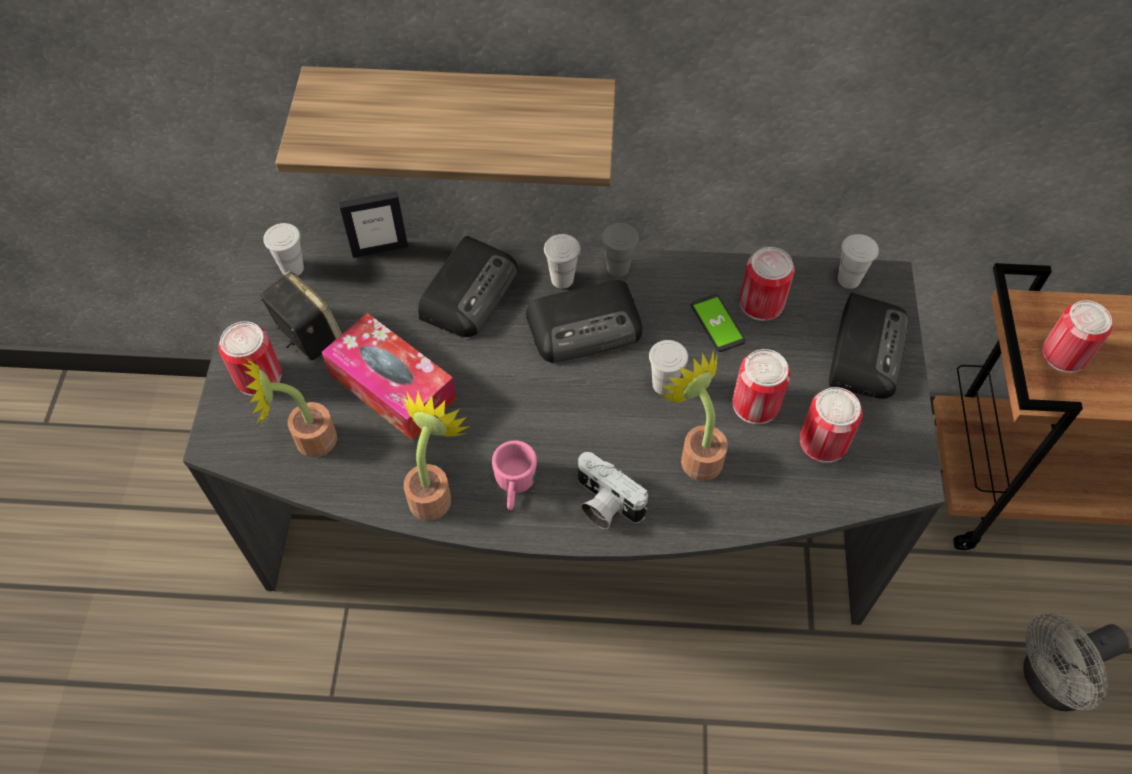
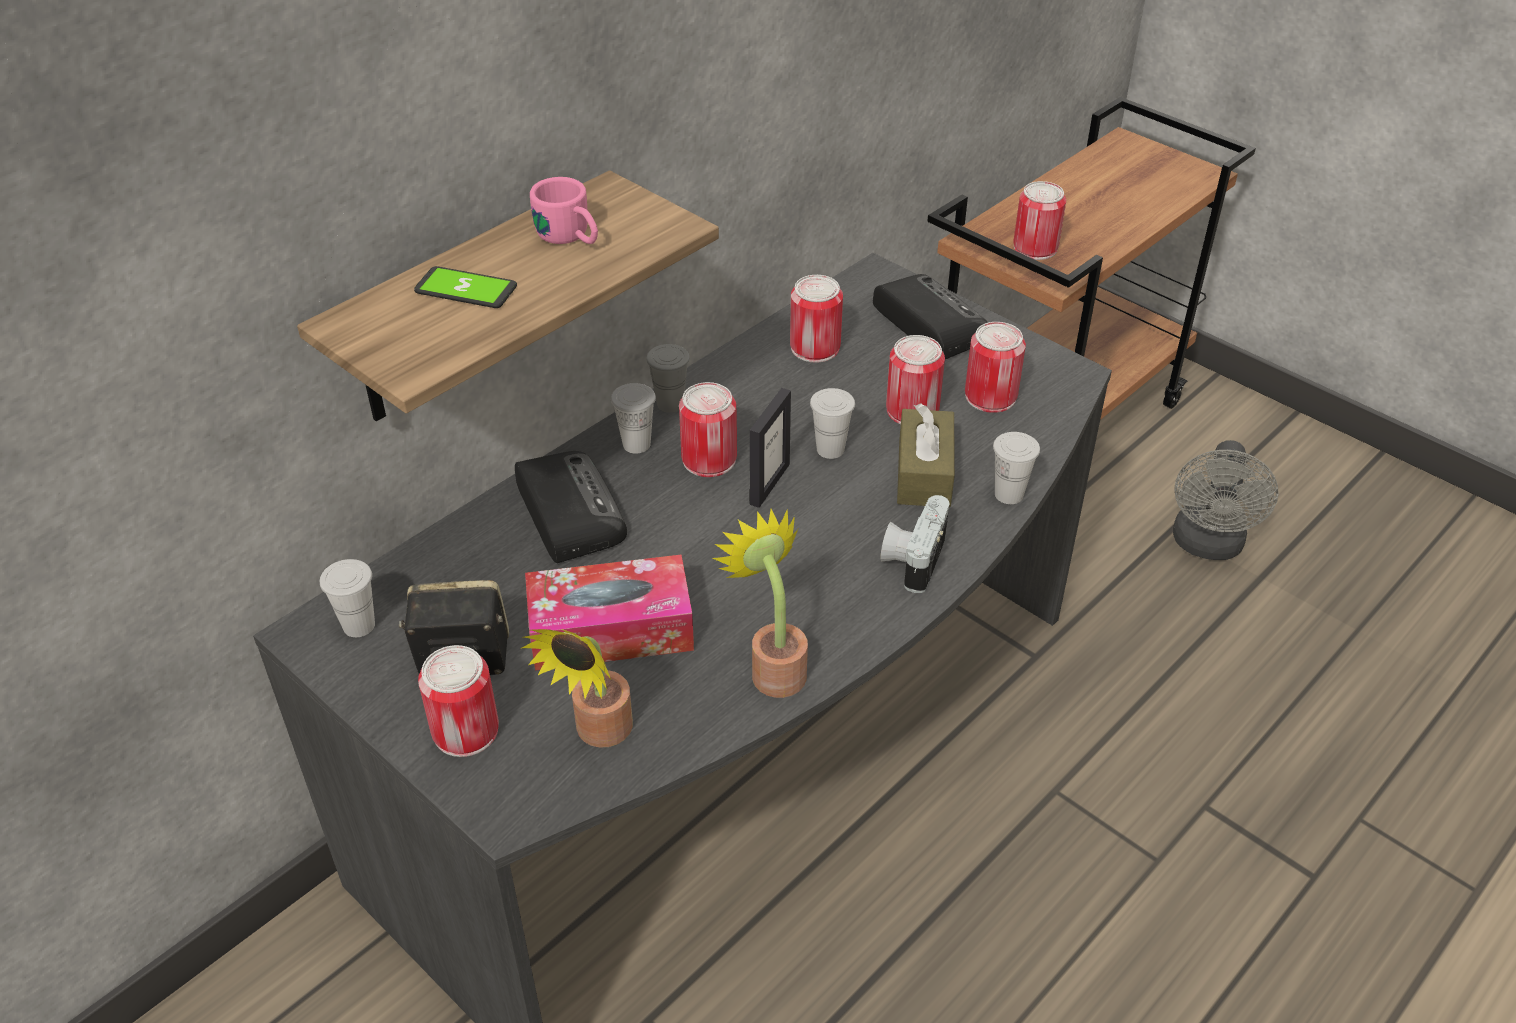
camera: 50 degrees left, 15 degrees down
picture frame [339,191,408,258] -> picture frame moved to [749,388,791,508]
pink mug [492,440,537,510] -> pink mug moved to [530,177,598,244]
radio [526,280,642,363] -> can [679,382,737,477]
camera [578,452,648,529] -> camera turned 120 degrees clockwise [880,495,950,593]
potted plant [658,352,728,481] -> brown tissue box [897,403,955,507]
phone [691,294,746,352] -> phone moved to [414,266,517,308]
white cup [838,234,879,289] -> white cup moved to [993,432,1040,504]

